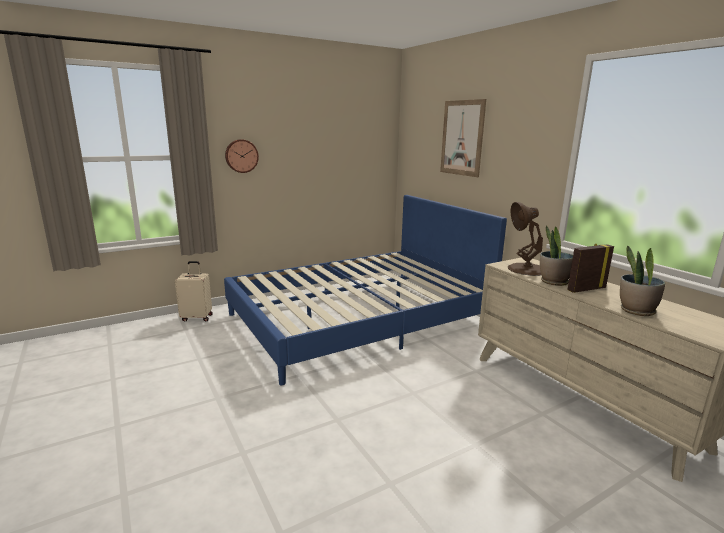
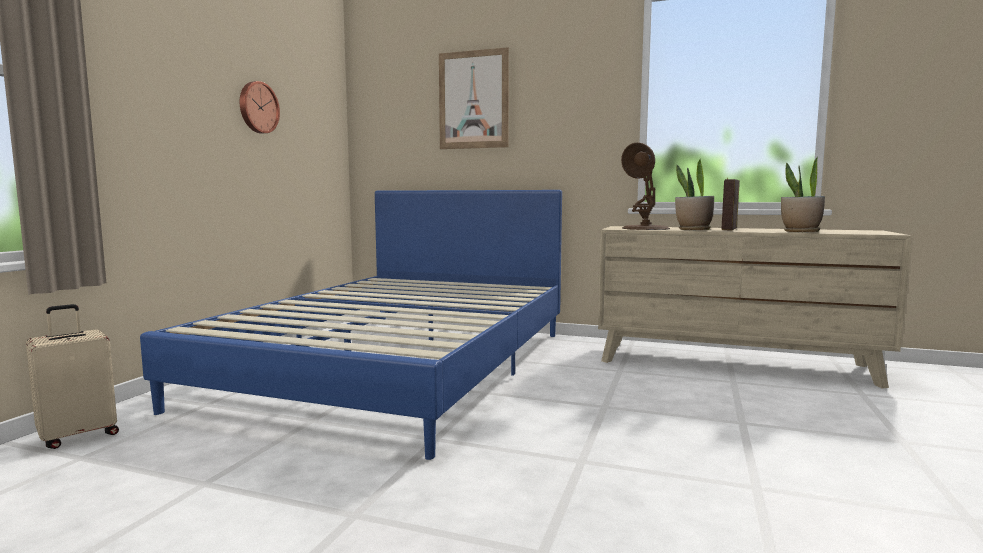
camera: 40 degrees left, 10 degrees down
wall clock [225,139,259,173] -> wall clock moved to [240,81,280,133]

